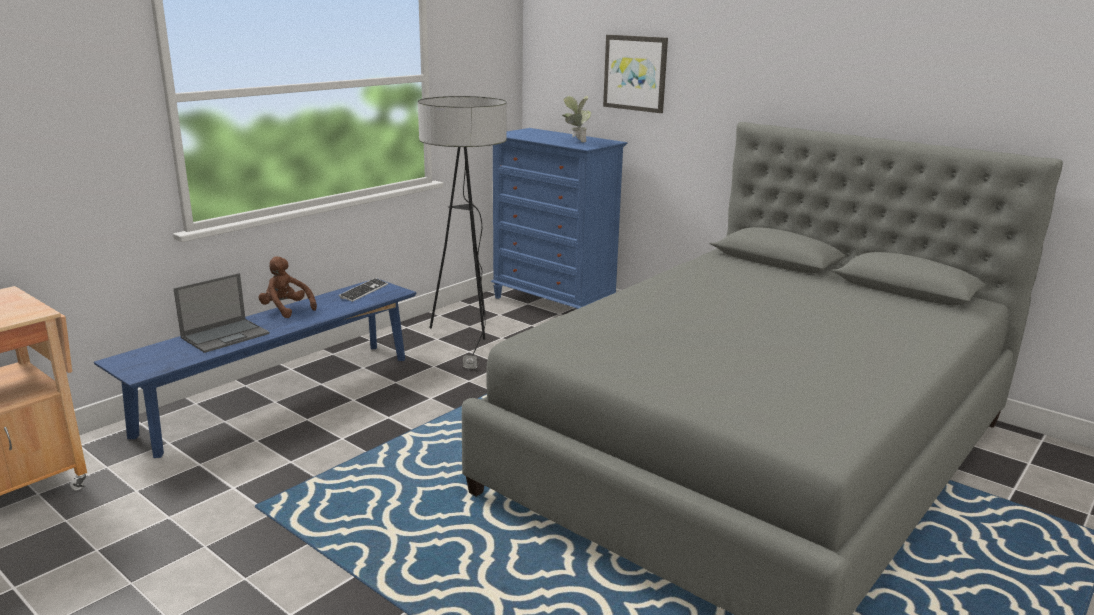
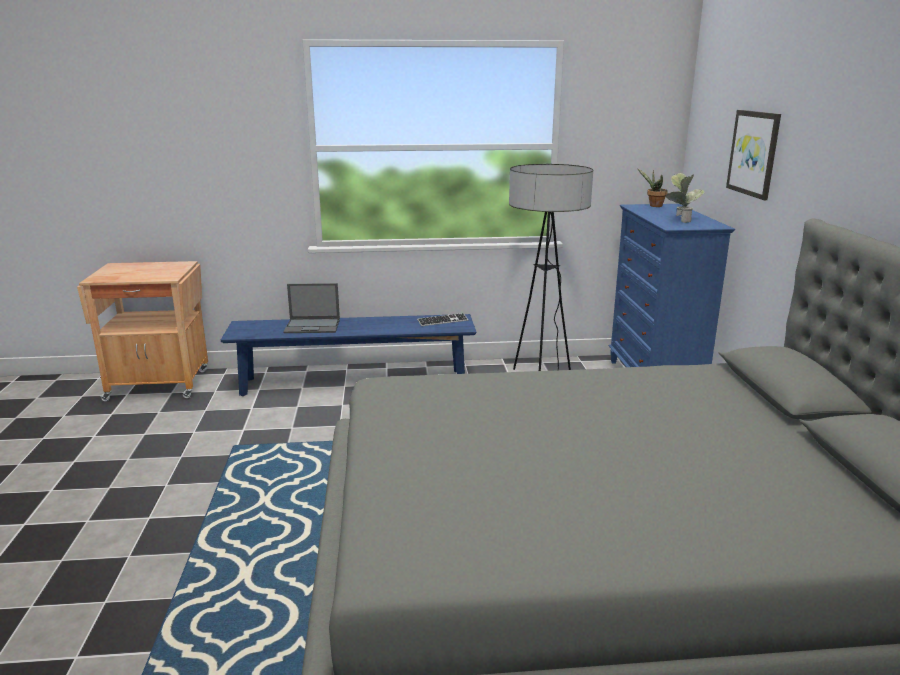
camera: 45 degrees right, 0 degrees up
brown plush toy [259,256,317,318] -> none
none -> potted plant [638,169,668,207]

